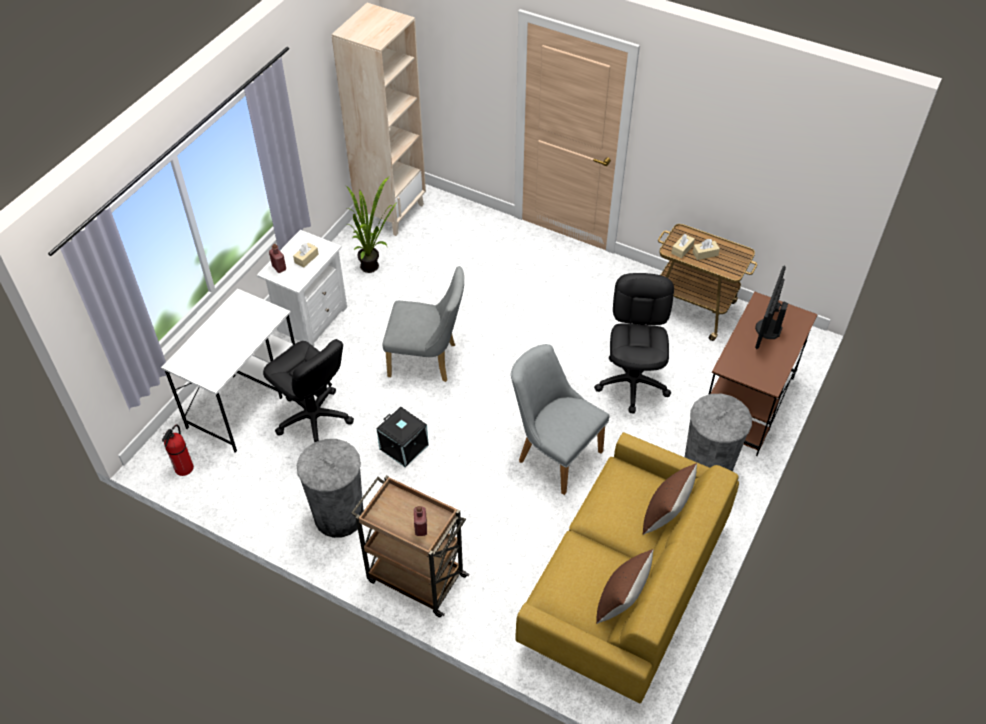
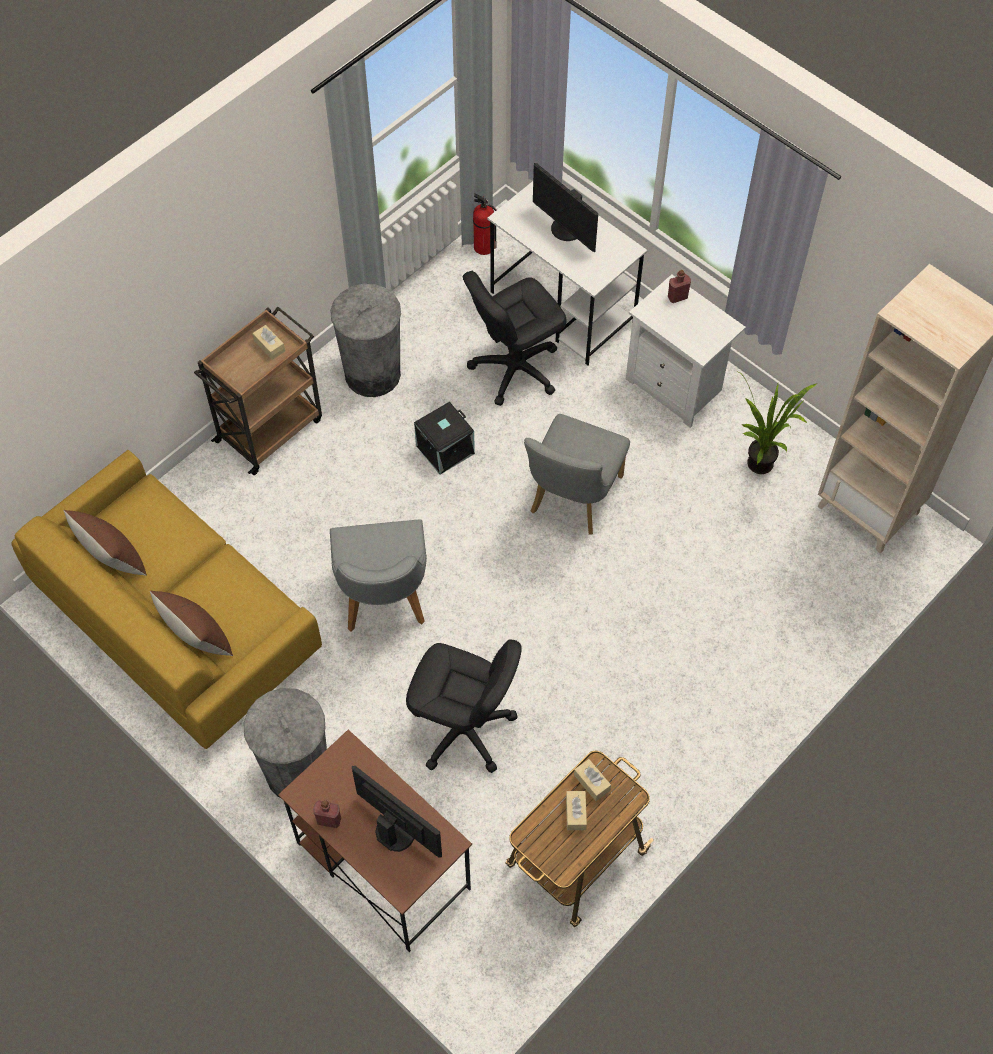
camera: 105 degrees right, 10 degrees up
beige tissue box [293,243,319,268] -> beige tissue box moved to [252,325,285,360]
red bottle [414,506,427,536] -> red bottle moved to [313,800,341,828]
grey chair [511,344,609,495] -> grey chair turned 120 degrees clockwise [330,519,427,632]
none -> monitor [533,163,598,252]

